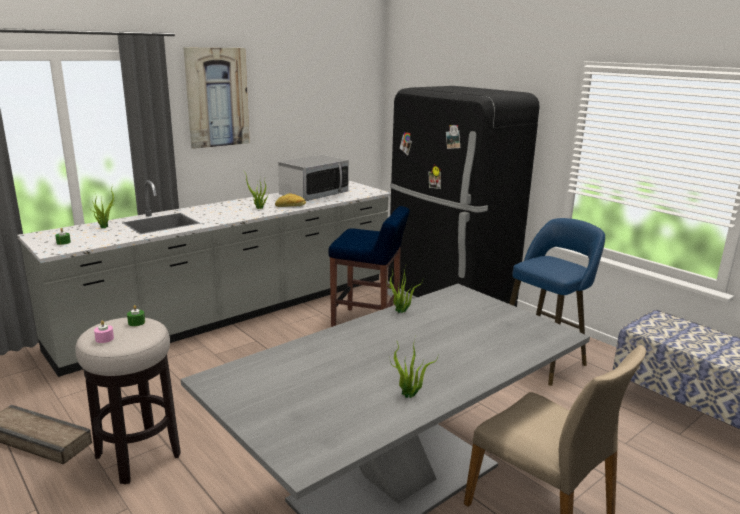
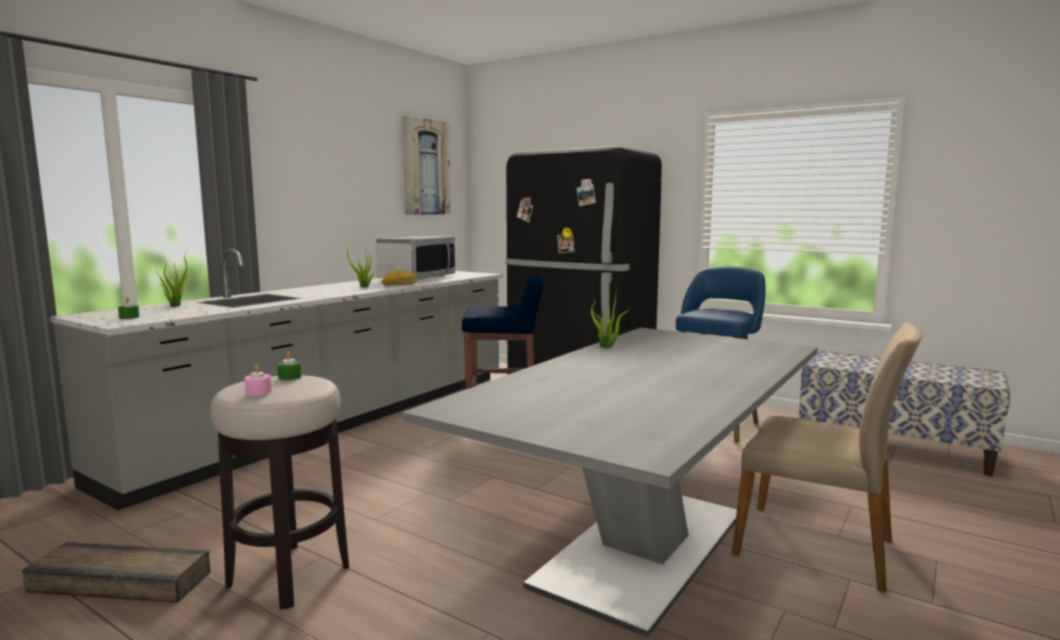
camera: 15 degrees left, 10 degrees down
picture [183,47,250,149] -> picture moved to [402,116,450,215]
potted plant [389,339,438,398] -> none

